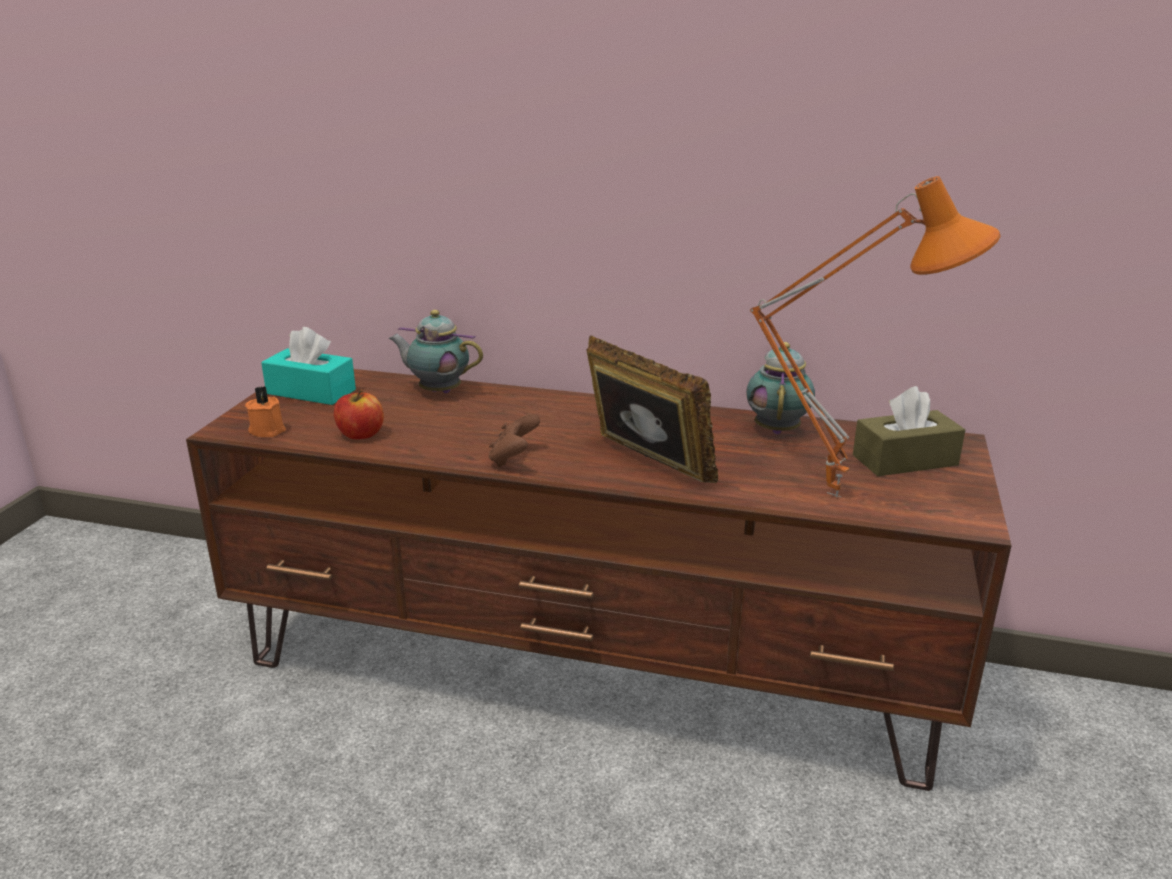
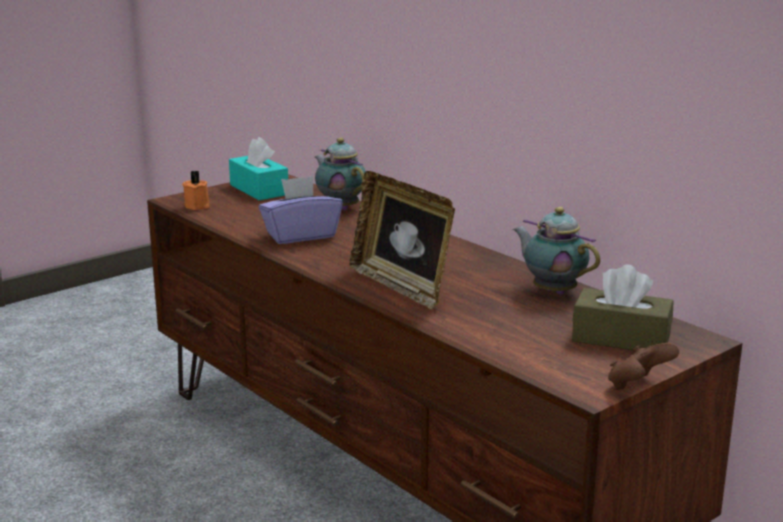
camera: 35 degrees right, 5 degrees down
apple [334,390,384,439] -> none
brown game controller [488,414,540,467] -> brown game controller moved to [608,343,679,390]
picture frame [587,335,718,483] -> picture frame turned 150 degrees clockwise [350,171,455,310]
teapot [746,342,815,434] -> teapot turned 90 degrees counterclockwise [513,207,600,295]
orange table lamp [750,176,1000,497] -> none
none -> purple tissue box [259,176,343,244]

